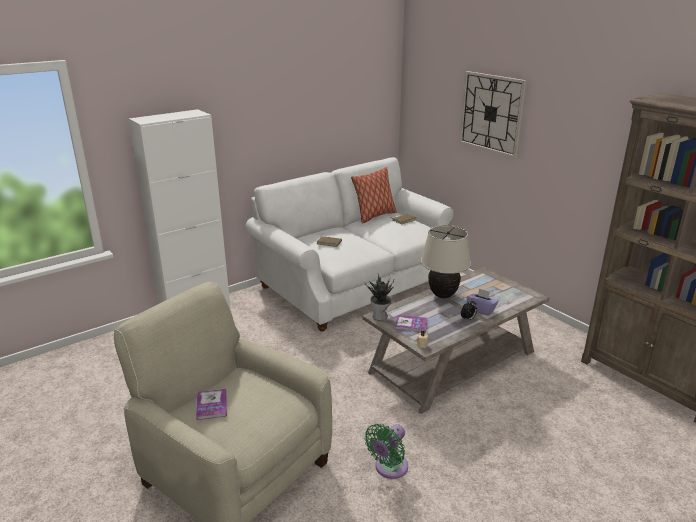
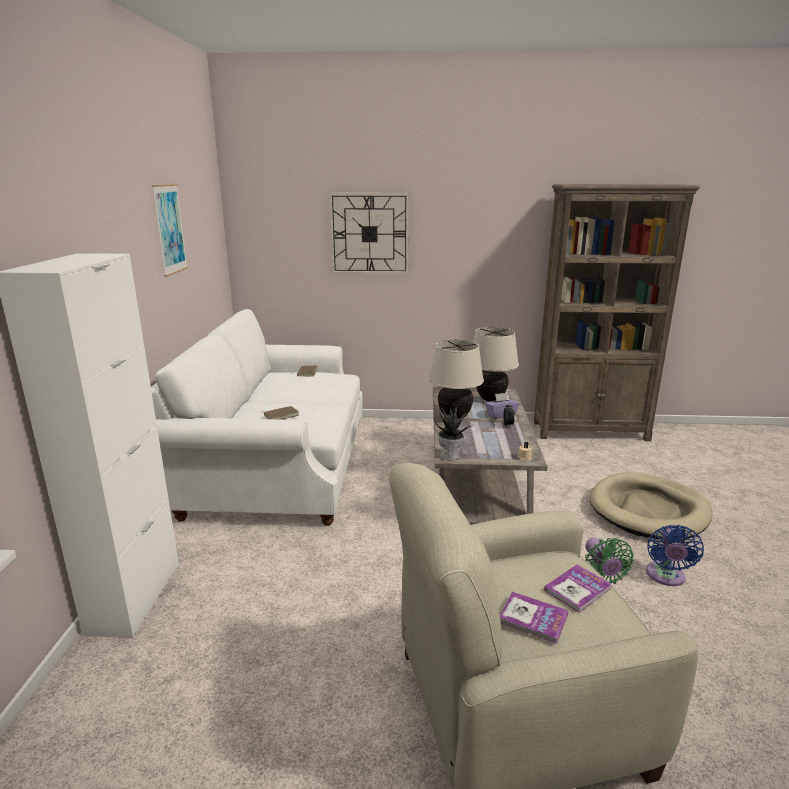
camera: 50 degrees left, 5 degrees down
pillow [351,167,397,223] -> none
book [395,315,428,332] -> book moved to [544,564,612,613]
none -> picture [152,184,188,277]
none -> beige table lamp [473,327,519,402]
none -> beige dog bed [590,472,713,539]
none -> blue fan [646,525,704,586]

